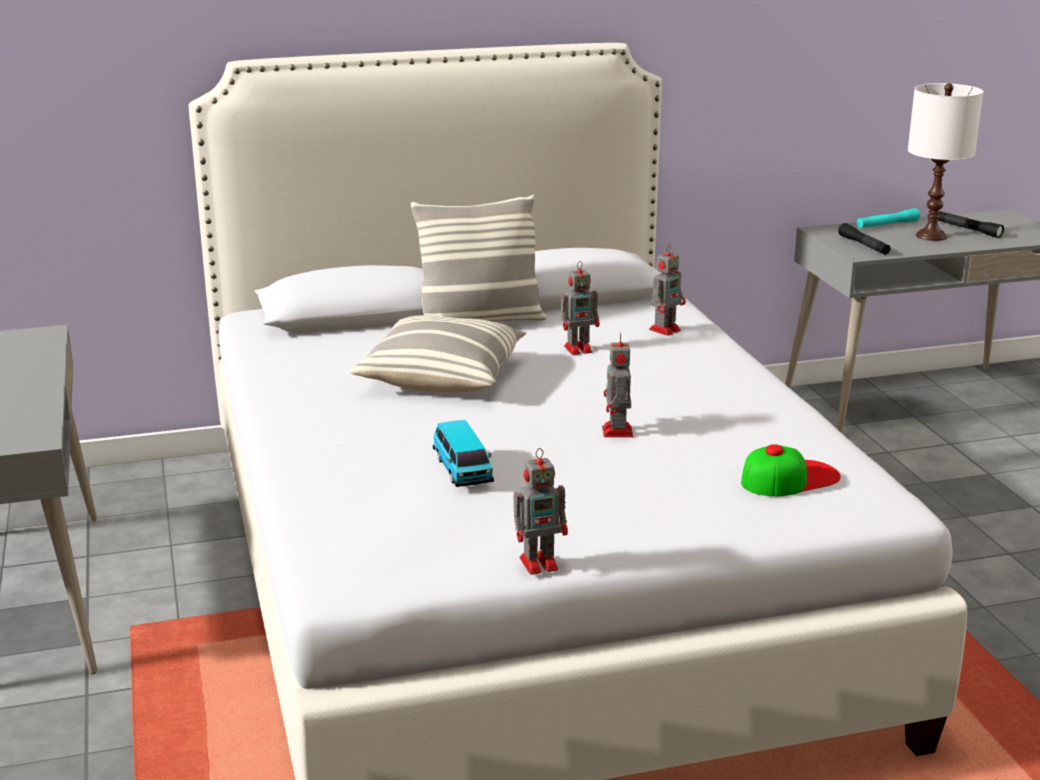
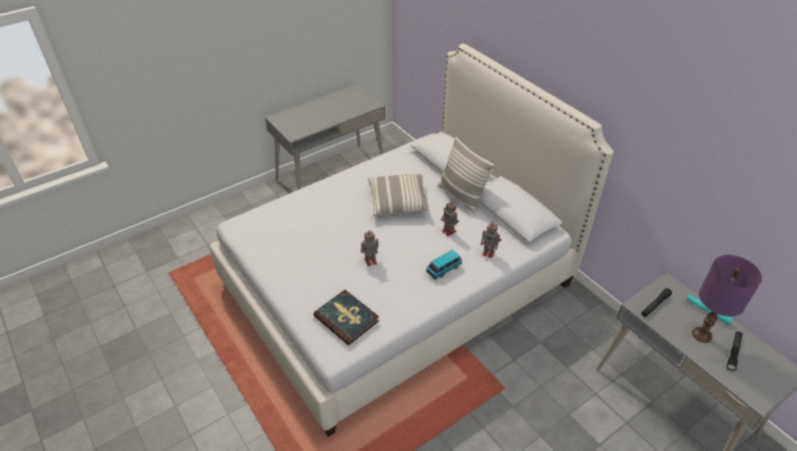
camera: 70 degrees right, 20 degrees up
toy car [433,420,494,487] -> toy car moved to [426,250,462,280]
toy robot [513,448,568,575] -> none
cap [741,444,841,496] -> book [314,290,379,345]
white table lamp [908,83,984,241] -> purple table lamp [692,255,762,343]

